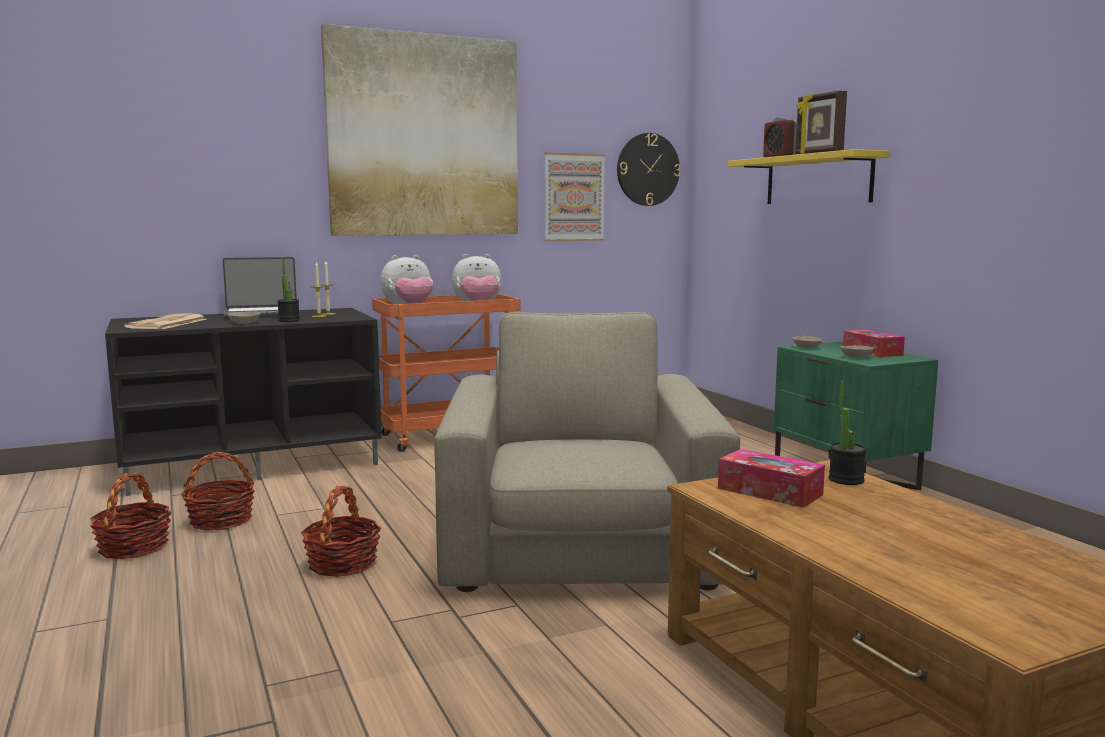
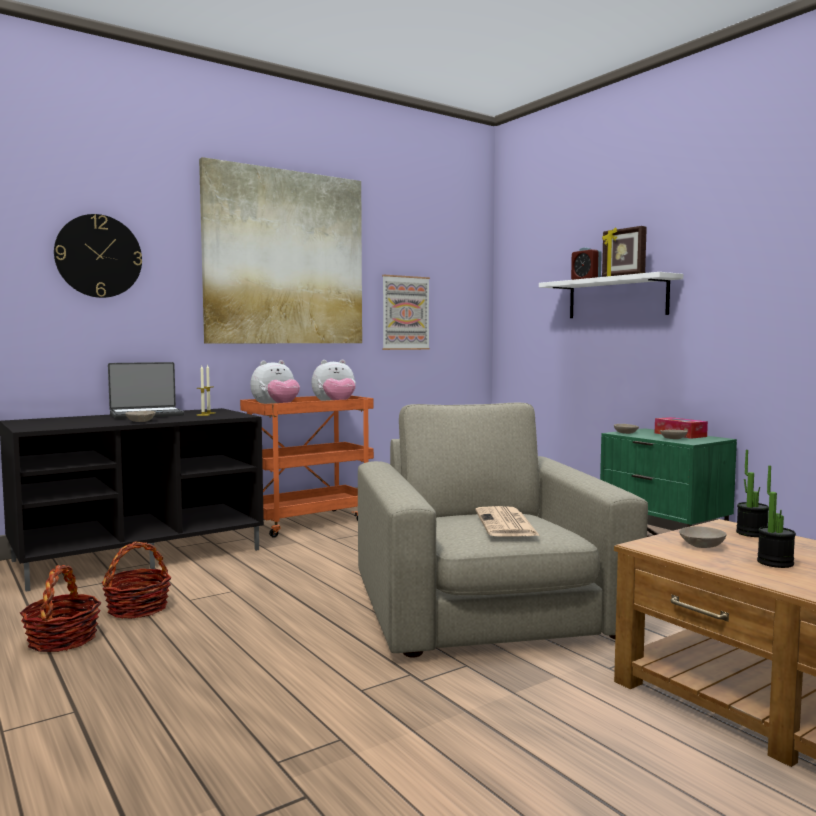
camera: 10 degrees left, 5 degrees down
newspaper [124,313,206,329] -> newspaper moved to [476,506,540,536]
potted plant [277,259,300,322] -> potted plant moved to [757,466,796,568]
basket [301,486,381,577] -> none
wall clock [617,133,681,206] -> wall clock moved to [54,214,142,298]
tissue box [718,449,825,508] -> beige bowl [679,526,726,548]
yellow shelf [728,149,890,204] -> white shelf [539,272,683,318]

